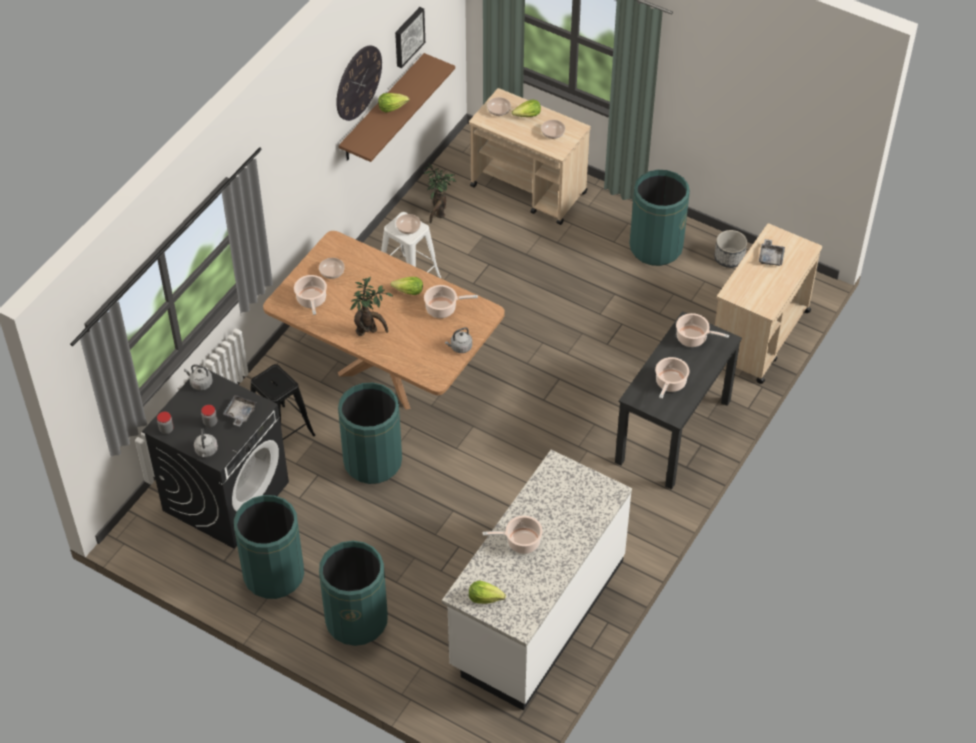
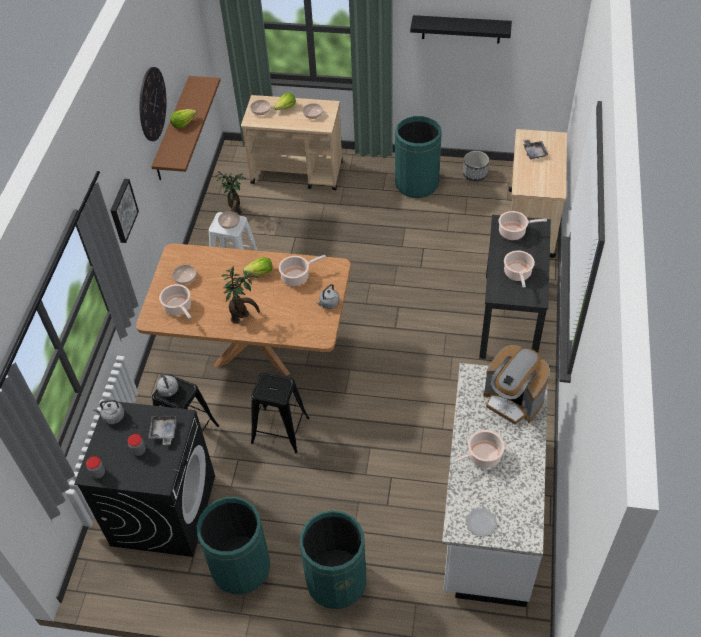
camera: 20 degrees left, 0 degrees up
grey kettle [194,428,218,457] -> grey kettle moved to [156,372,178,397]
green trash can [338,383,402,484] -> black stool [251,373,309,453]
picture [395,7,425,68] -> picture moved to [111,179,139,243]
lettuce [469,580,506,604] -> plate [466,508,498,537]
none -> black shelf [410,15,512,44]
none -> coffee machine [484,345,550,424]

